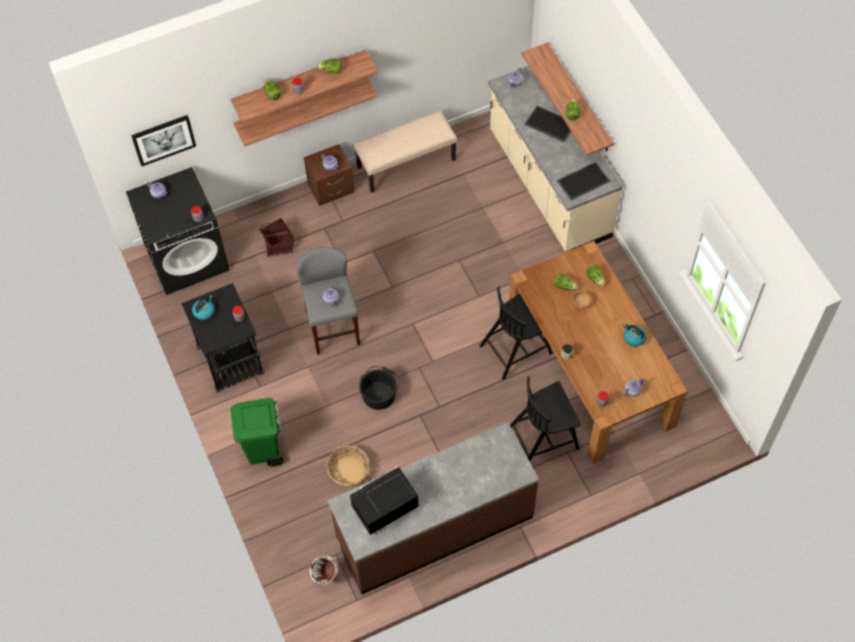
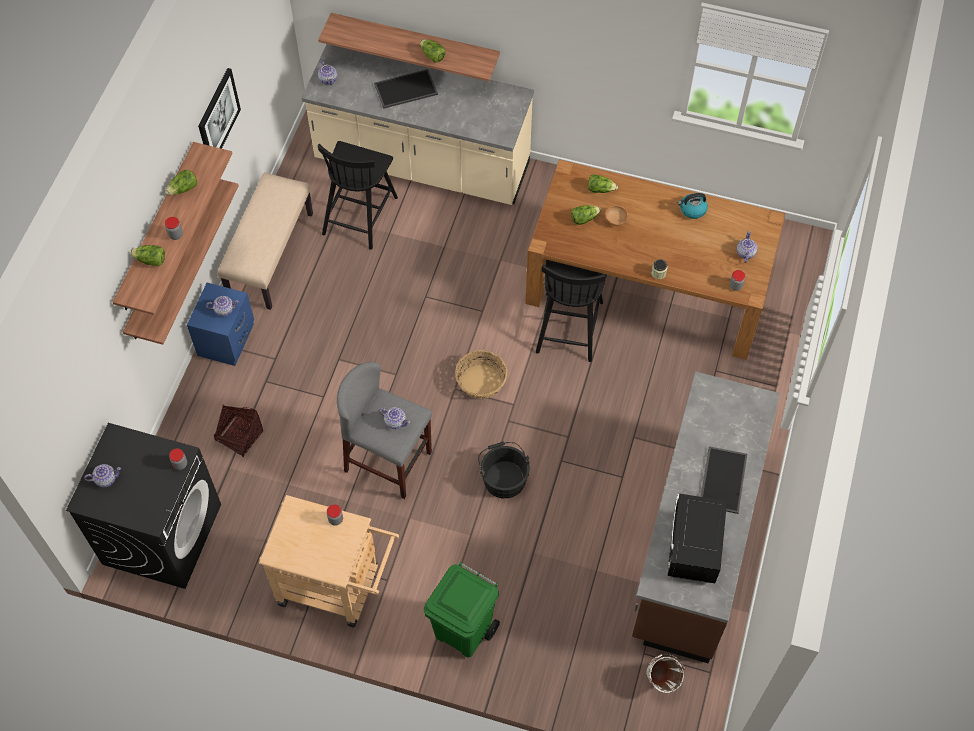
camera: 50 degrees left, 0 degrees up
picture [131,115,196,166] -> picture moved to [198,68,241,149]
black cart [181,283,265,393] -> beige cart [259,495,399,627]
kettle [192,295,215,320] -> none
brown nightstand [304,144,354,206] -> blue nightstand [187,283,254,366]
basket [327,446,369,486] -> basket moved to [455,350,507,399]
black chair [510,376,581,461] -> black chair moved to [318,141,398,250]
tray [557,162,610,200] -> tray moved to [700,446,747,514]

